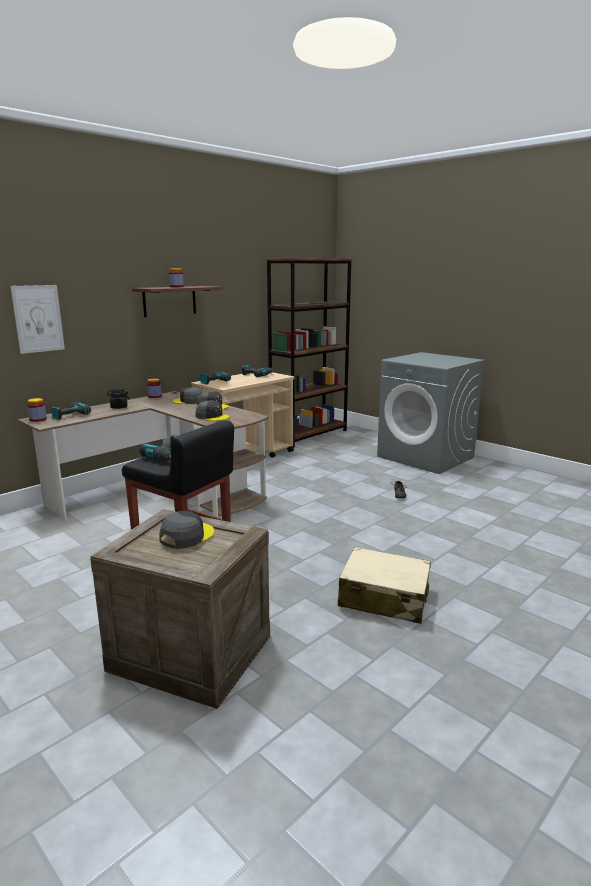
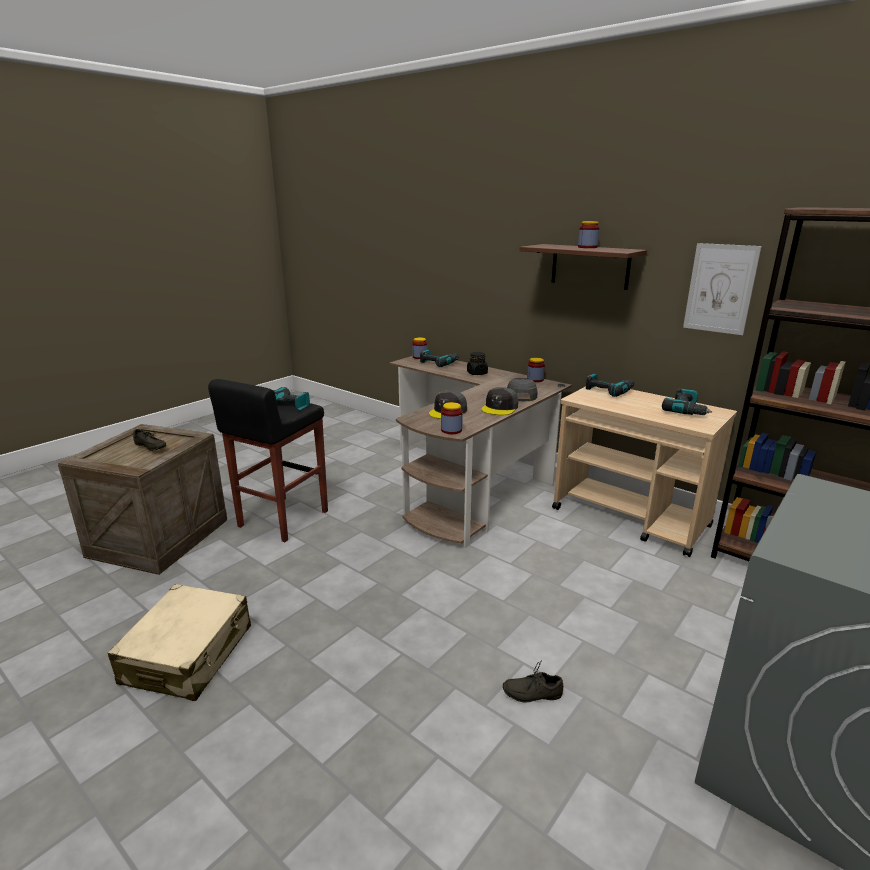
camera: 85 degrees right, 5 degrees up
picture [10,285,65,354] -> picture moved to [683,243,762,335]
grey cap [159,511,214,549] -> grey shoe [132,428,166,451]
none -> jar [441,402,463,434]

